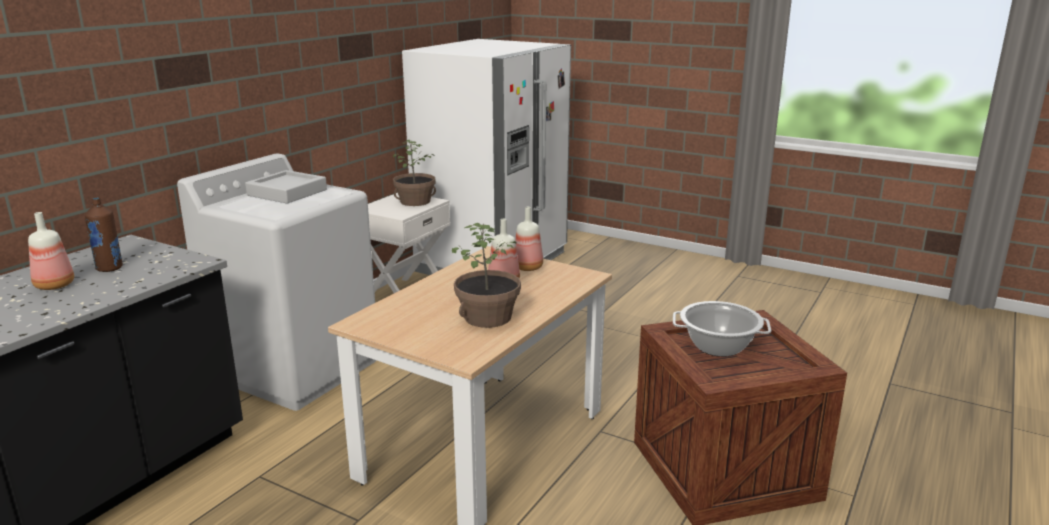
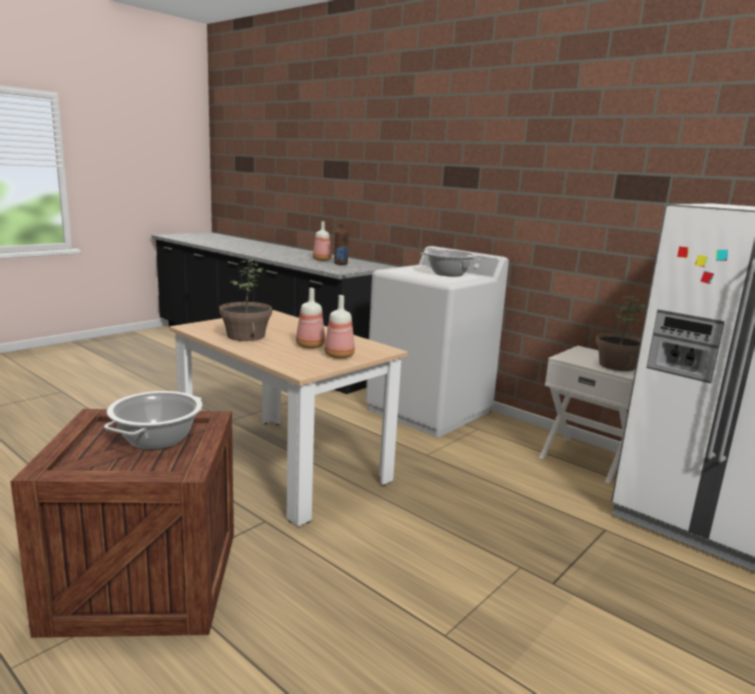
camera: 100 degrees right, 5 degrees down
grey tray [245,170,327,203] -> cooking pot [421,250,481,276]

